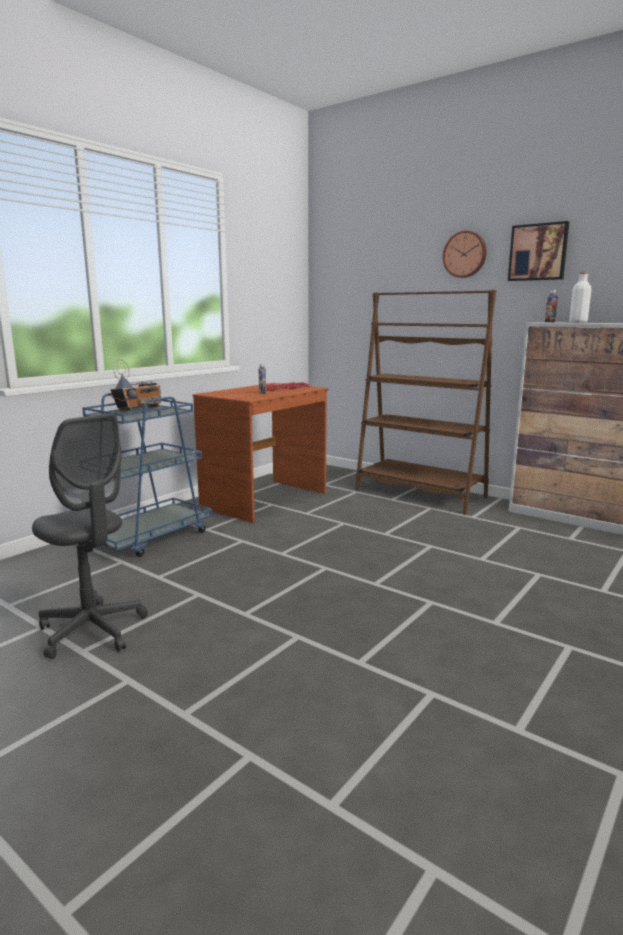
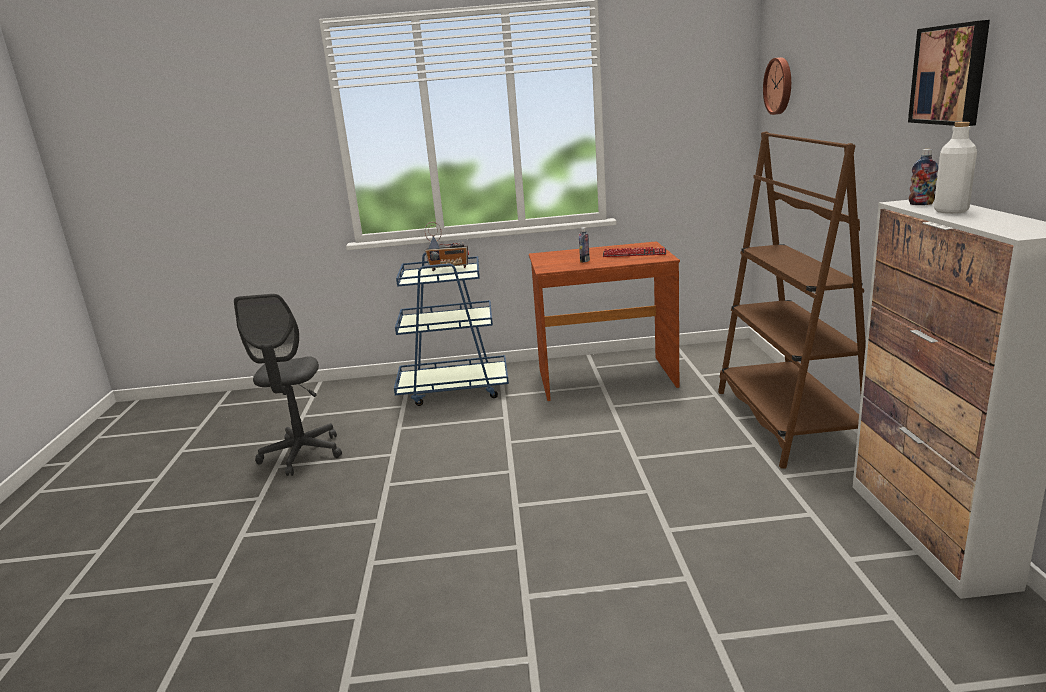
camera: 50 degrees right, 5 degrees up
wall clock [443,231,487,278] -> wall clock moved to [763,57,791,115]

